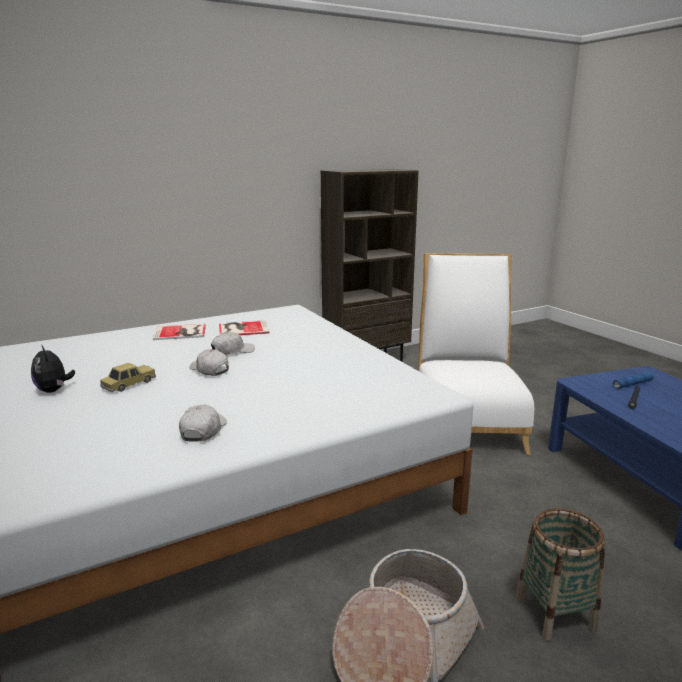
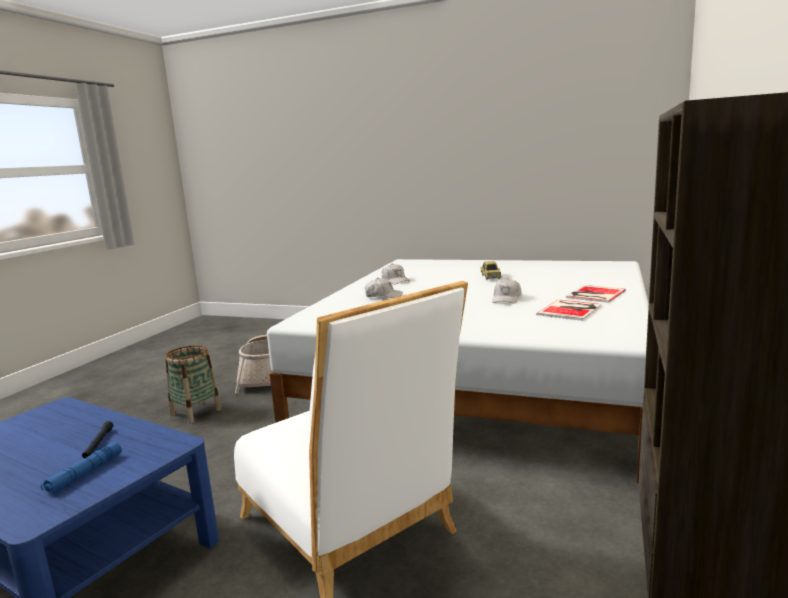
camera: 140 degrees right, 5 degrees down
plush toy [31,344,75,393] -> none
white cap [190,349,229,376] -> white cap moved to [365,278,403,298]

